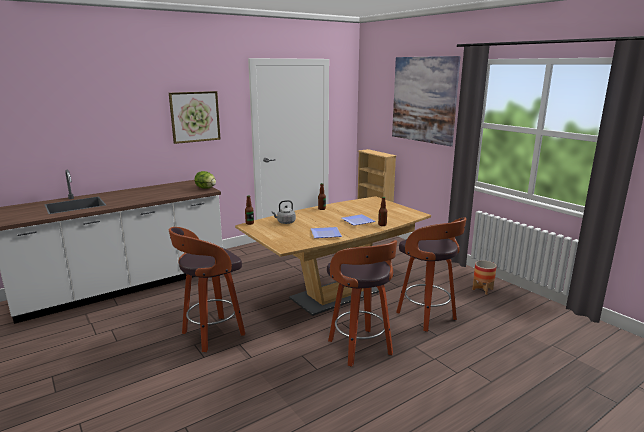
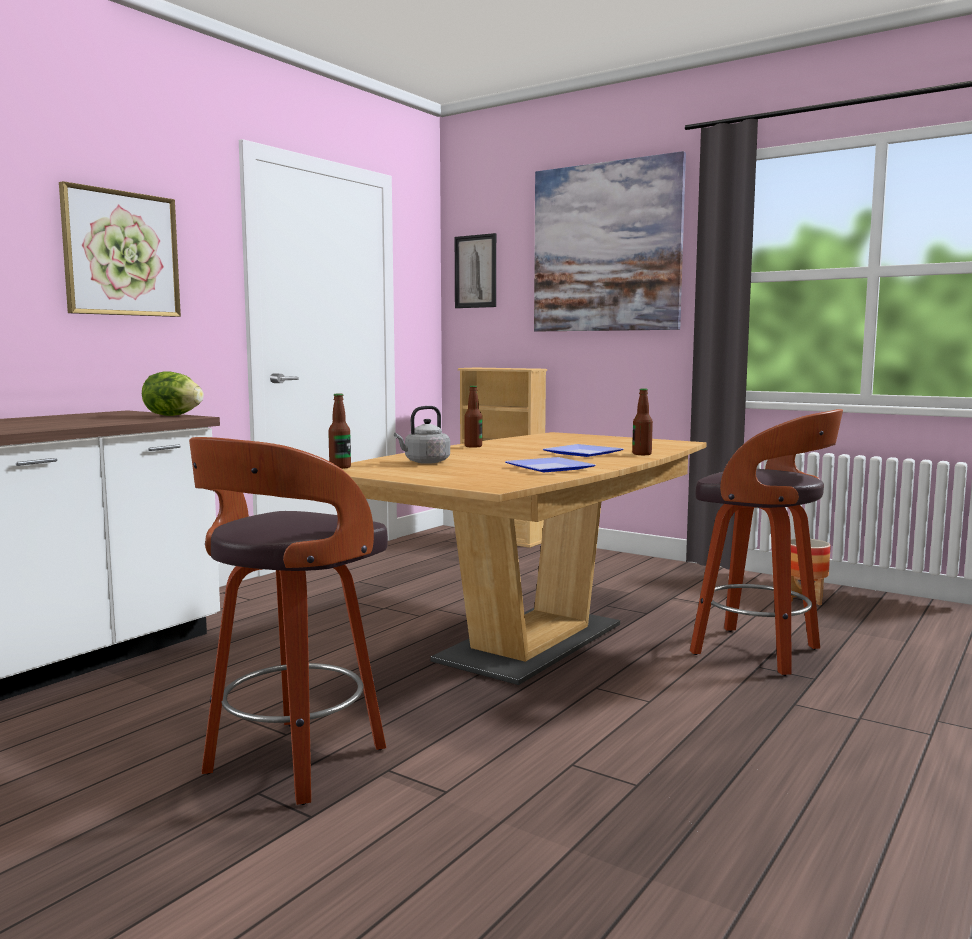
camera: 20 degrees left, 10 degrees down
stool [327,240,397,367] -> none
none -> picture [455,233,496,308]

